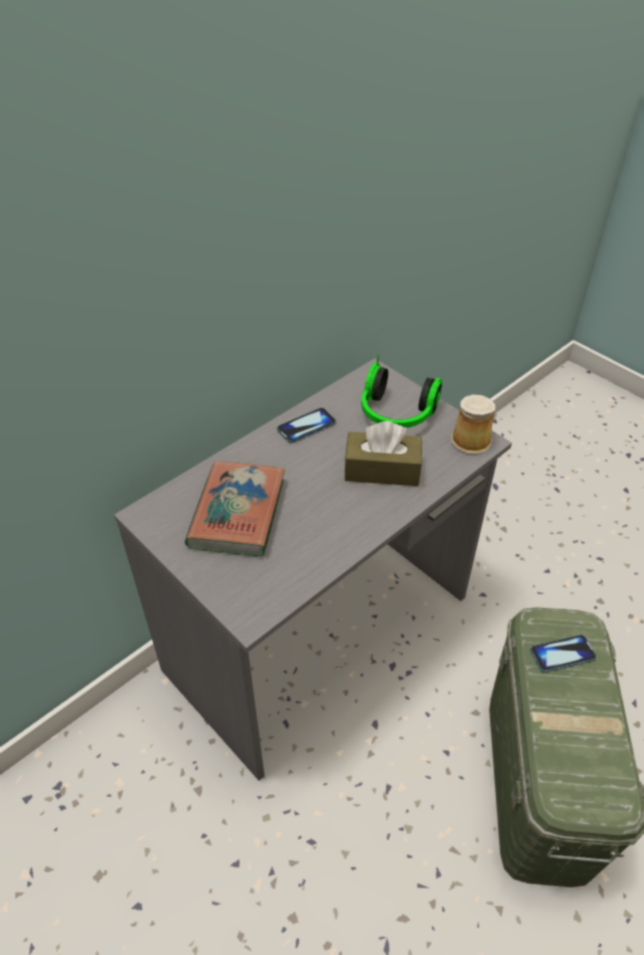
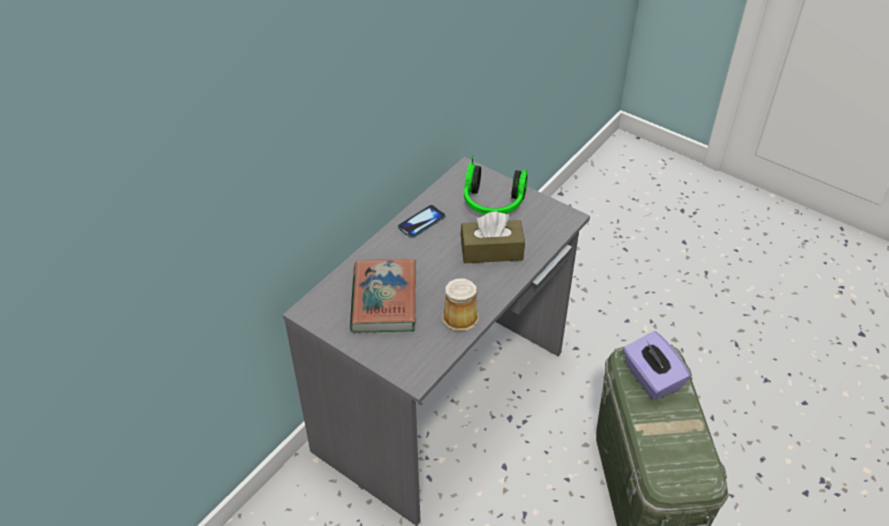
camera: 10 degrees left, 0 degrees up
mug [451,395,495,454] -> mug moved to [442,279,479,331]
phone [530,634,597,672] -> purple tissue box [623,331,690,400]

